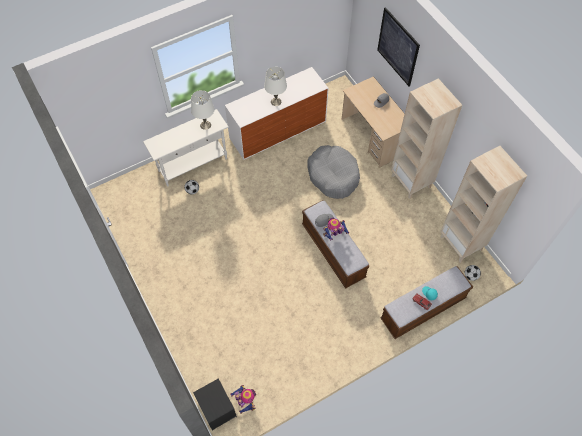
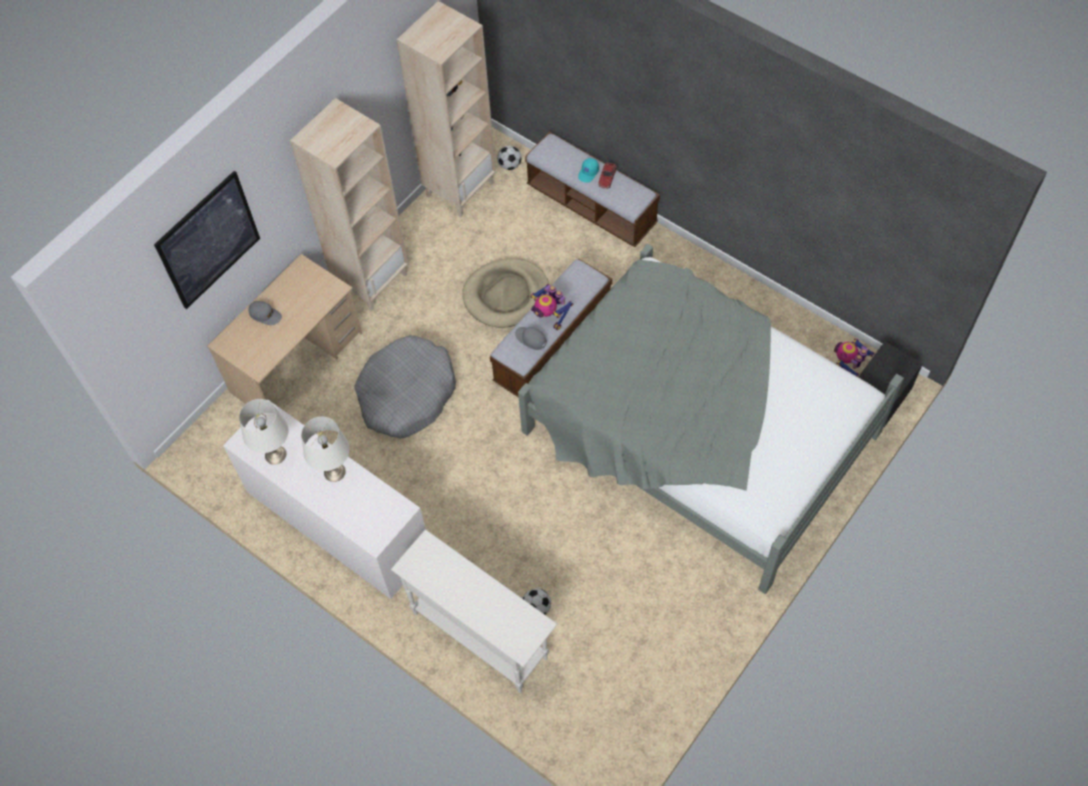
camera: 110 degrees left, 0 degrees up
white table lamp [191,90,214,130] -> white table lamp moved to [239,399,289,465]
none -> beige dog bed [462,258,550,328]
none -> grey bed [518,244,904,594]

